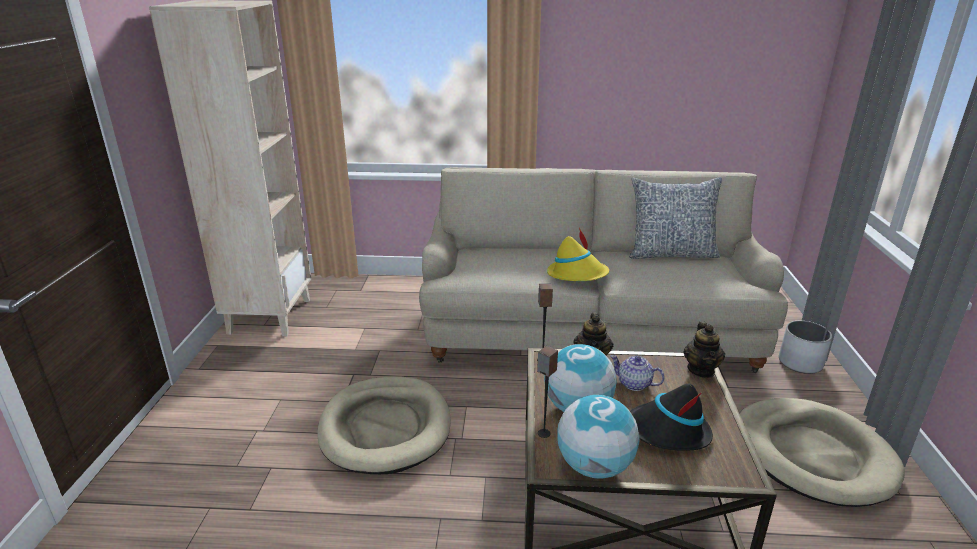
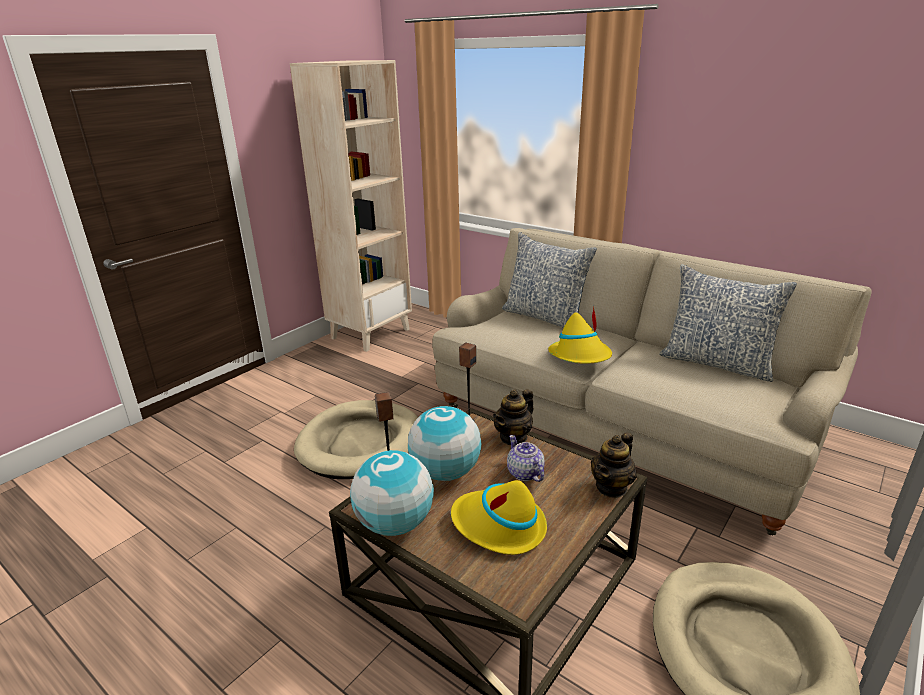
camera: 35 degrees right, 0 degrees up
black hat [630,384,713,451] -> yellow hat [451,480,547,555]
white planter [779,321,832,374] -> none
none -> pillow [502,232,597,328]

